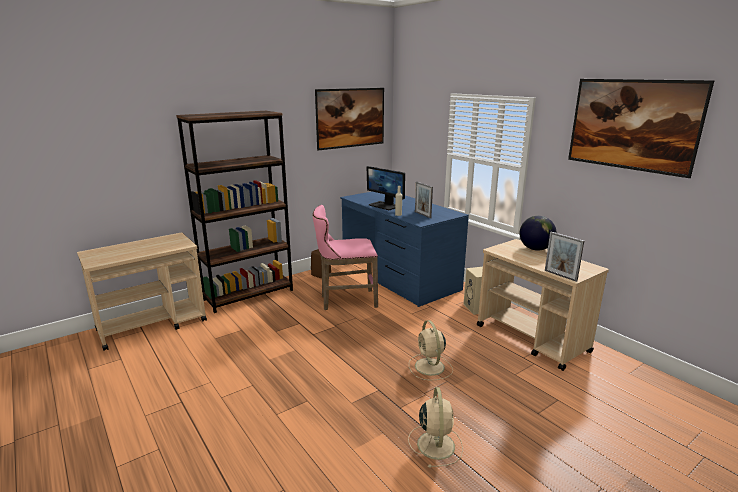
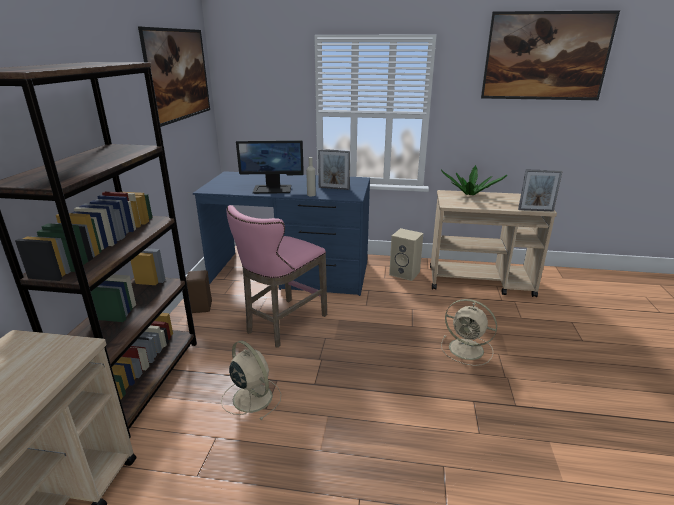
camera: 45 degrees left, 5 degrees up
beige fan [408,387,463,468] -> beige fan moved to [221,340,281,420]
globe [520,216,557,250] -> potted plant [441,165,507,195]

